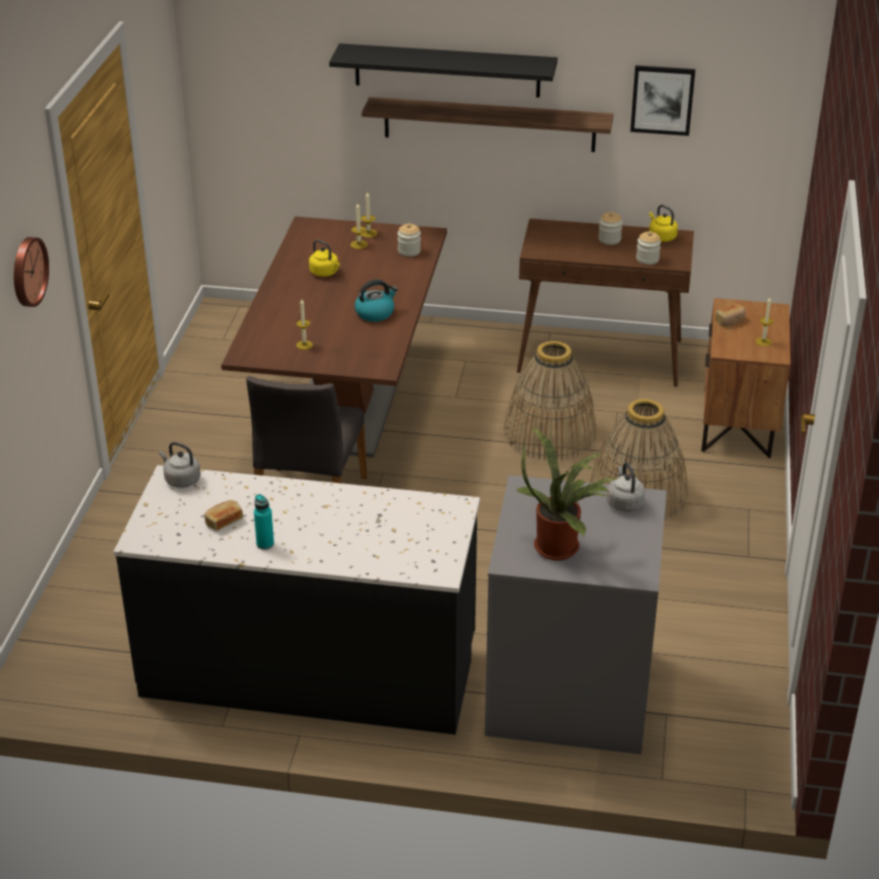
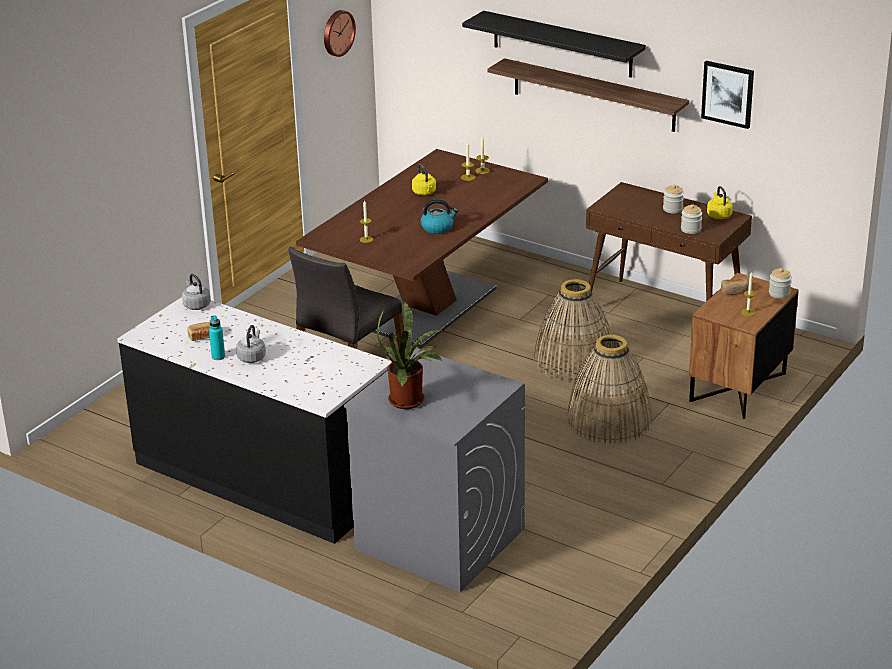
camera: 25 degrees right, 5 degrees down
wall clock [14,237,49,307] -> wall clock moved to [324,10,356,57]
jar [398,223,421,257] -> jar moved to [769,268,792,299]
grey kettle [607,462,645,512] -> grey kettle moved to [236,325,266,363]

